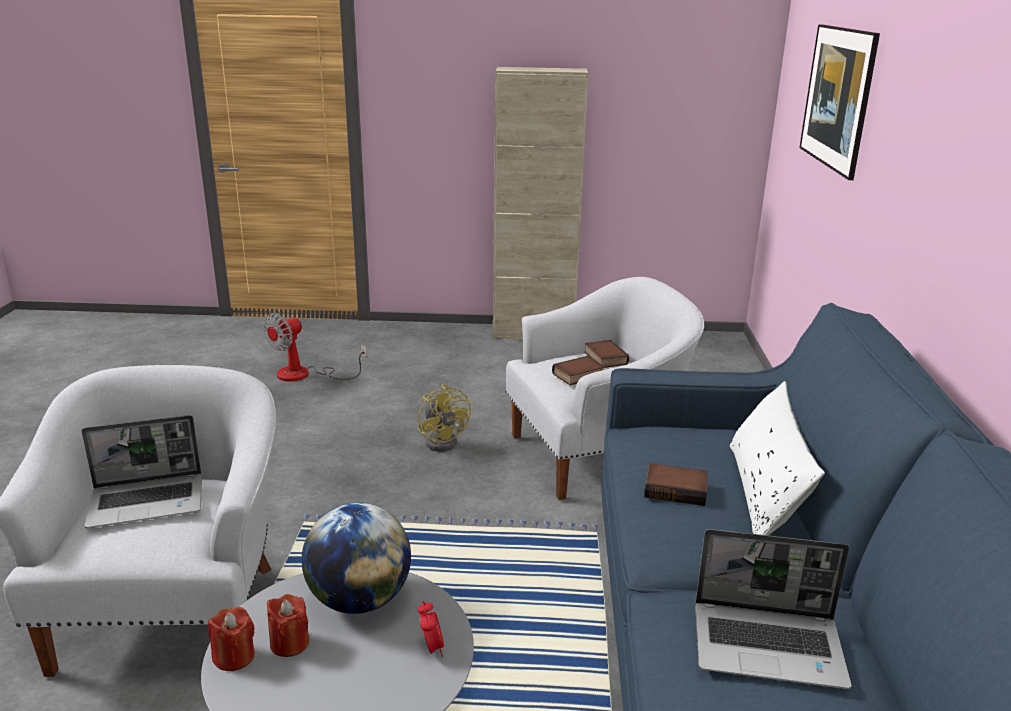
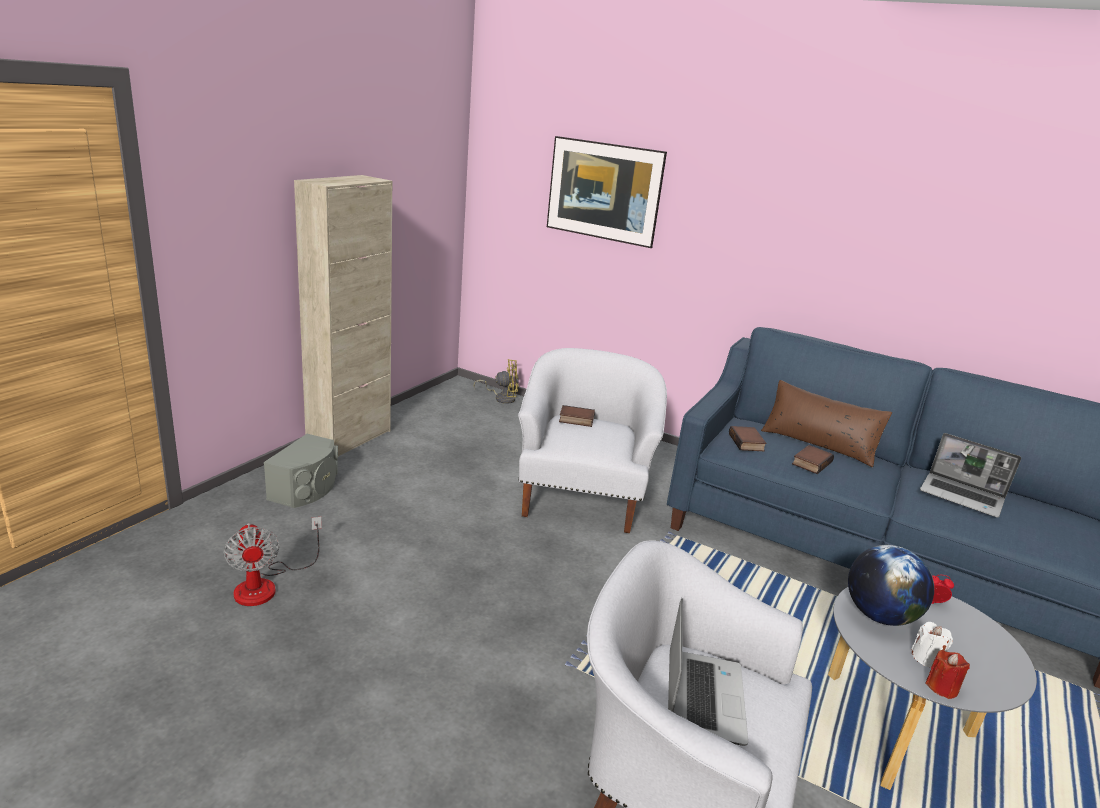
camera: 65 degrees left, 0 degrees up
red candle [267,594,309,657] -> white candle [911,622,953,668]
yellow fan [418,384,471,452] -> yellow fan moved to [474,359,519,404]
book [552,356,605,385] -> book moved to [729,426,767,451]
laptop [695,529,852,689] -> laptop turned 90 degrees clockwise [920,433,1021,518]
white pillow [730,381,825,535] -> brown pillow [761,380,892,467]
none -> grey speaker [264,434,338,508]

